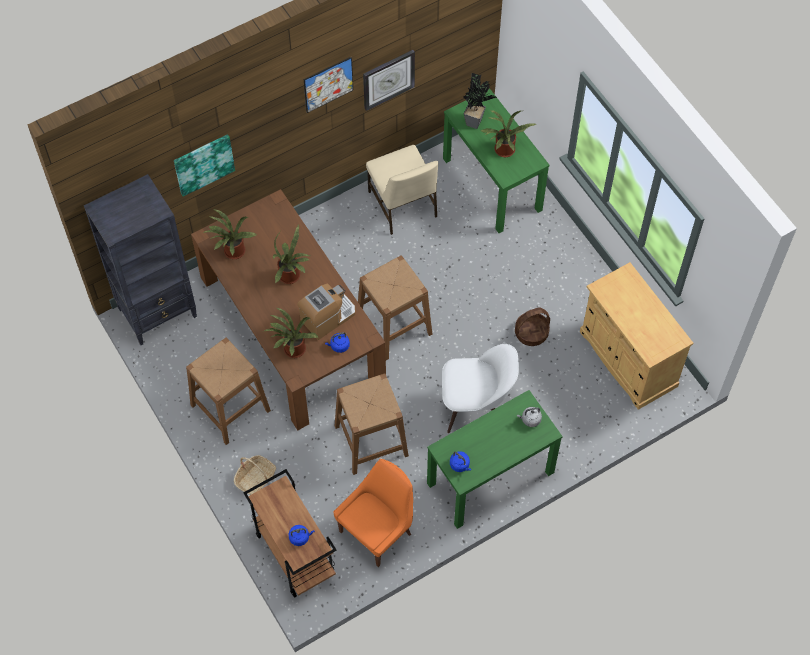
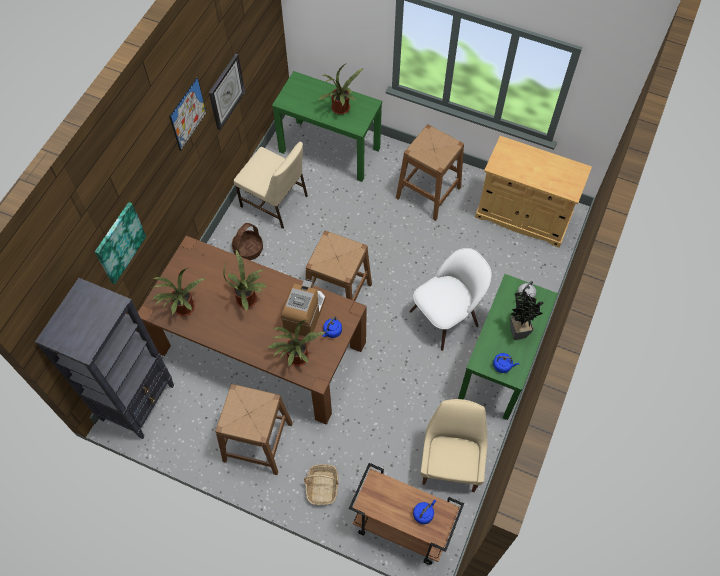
camera: 35 degrees left, 0 degrees up
orange chair [333,459,413,567] -> beige chair [421,399,488,492]
brown stool [334,373,409,475] -> brown stool moved to [396,124,464,221]
potted plant [464,73,497,129] -> potted plant moved to [510,290,543,340]
basket [515,307,550,346] -> basket moved to [232,223,263,260]

